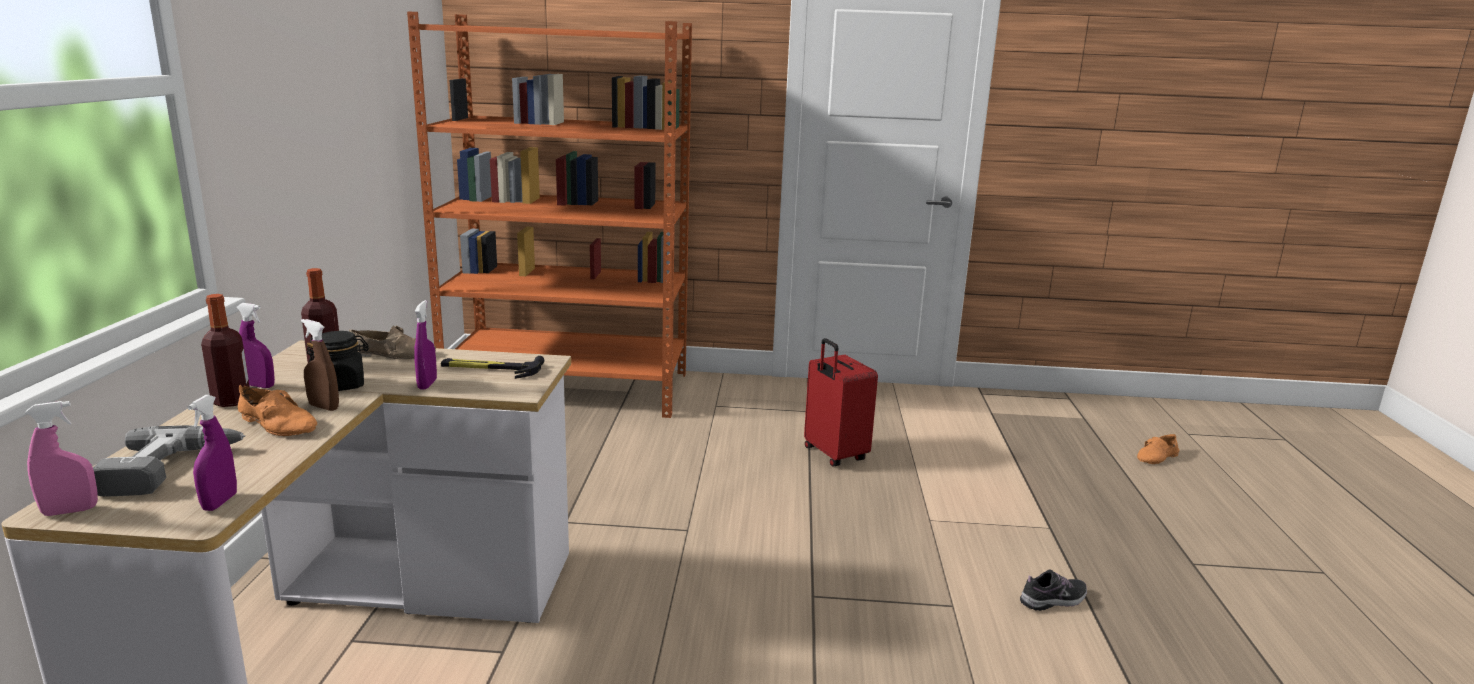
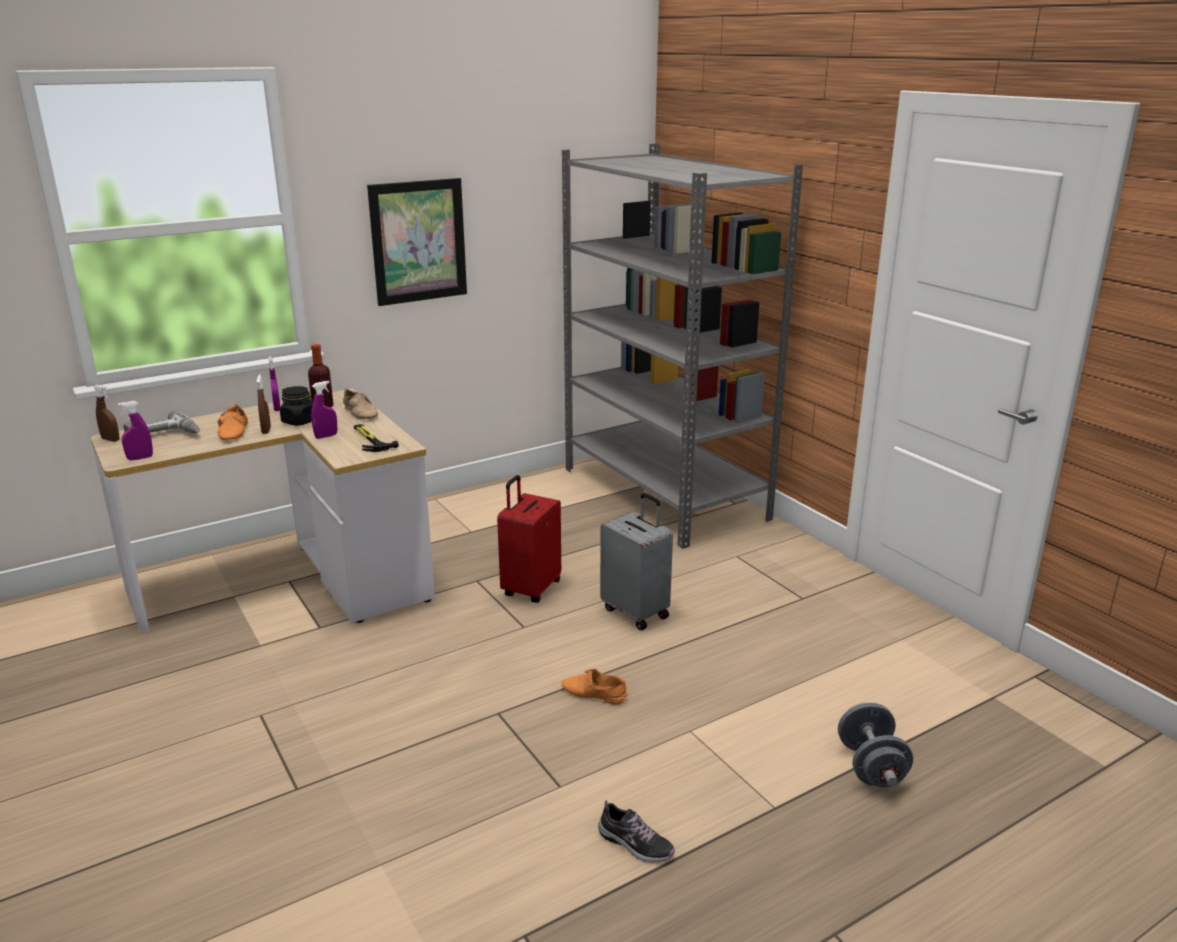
camera: 55 degrees right, 5 degrees up
pink spray bottle [25,401,98,516] -> brown spray bottle [93,385,119,442]
bottle [201,294,250,407] -> none
orange bookcase [407,11,692,418] -> grey bookcase [562,144,803,549]
red suitcase [804,338,878,466] -> red suitcase moved to [497,475,561,603]
orange shoe [1137,434,1180,464] -> orange shoe moved to [561,669,628,705]
none -> picture [367,178,467,306]
none -> grey suitcase [600,493,673,630]
none -> grey dumbbell [838,703,913,787]

